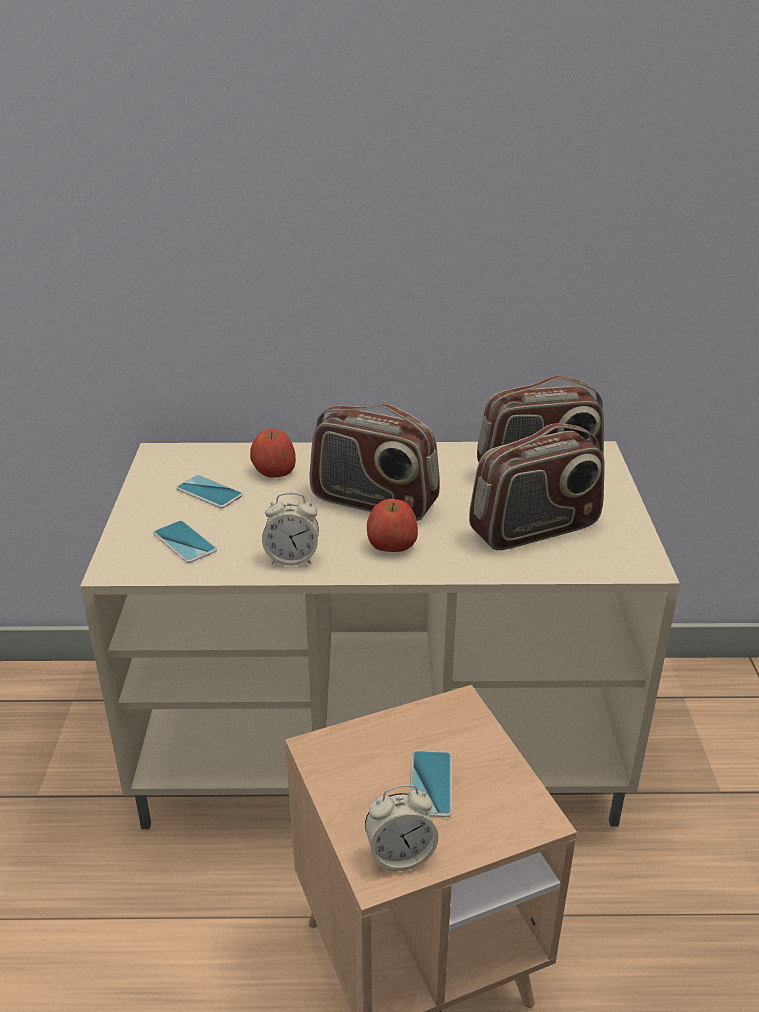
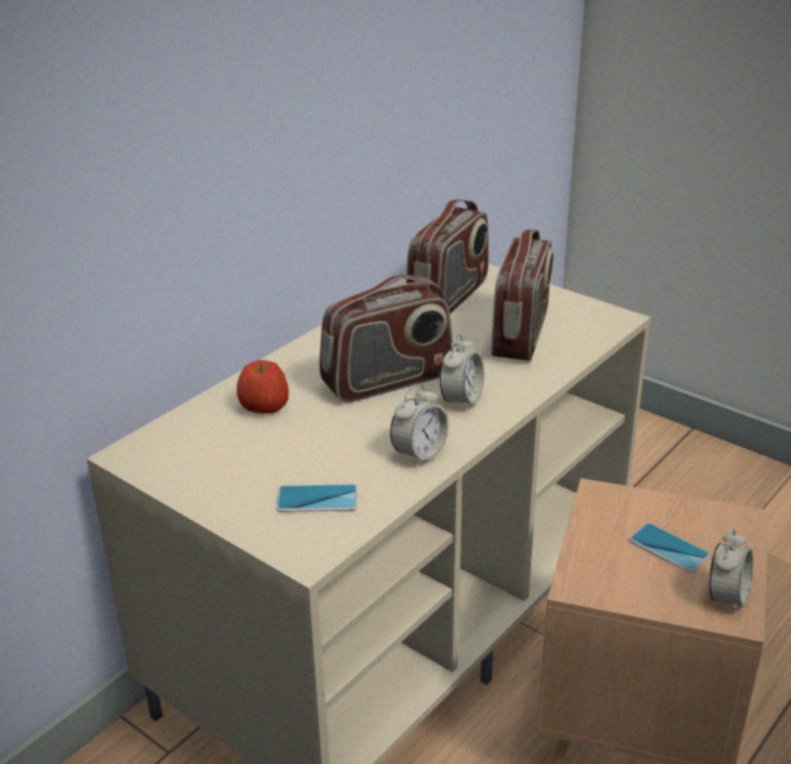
camera: 50 degrees left, 0 degrees up
phone [176,475,243,508] -> none
apple [367,499,418,552] -> alarm clock [440,334,484,411]

